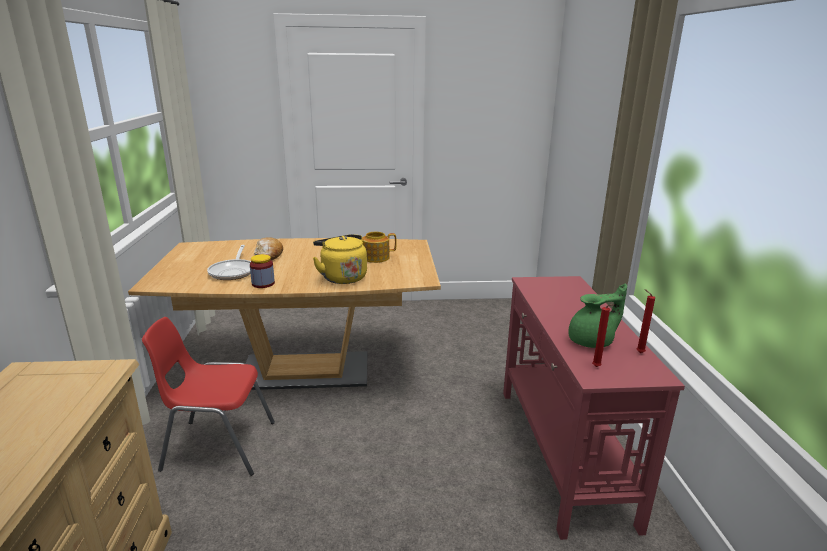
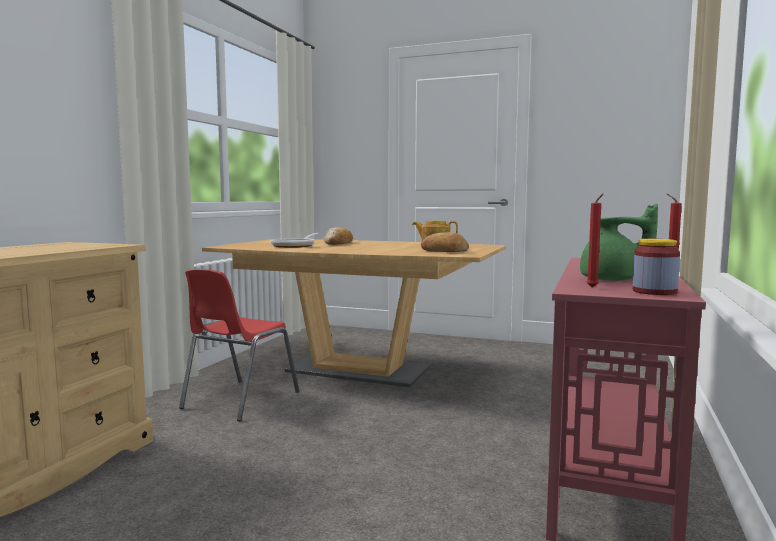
camera: 25 degrees right, 15 degrees down
red chair [142,317,275,476] -> red chair turned 90 degrees counterclockwise [179,269,299,421]
jar [250,254,275,288] -> jar moved to [633,239,680,295]
yellow kettle [313,234,367,284] -> none
none -> bread [421,232,469,252]

